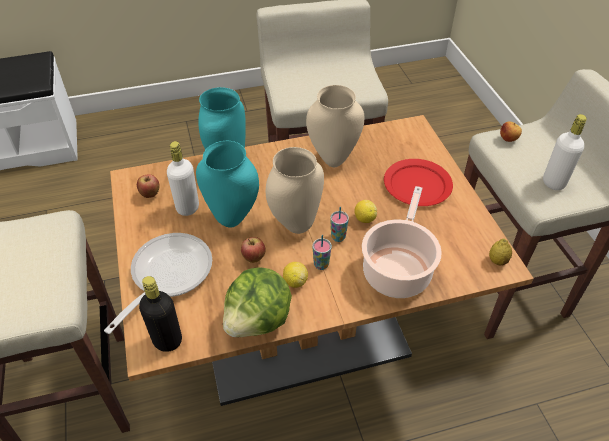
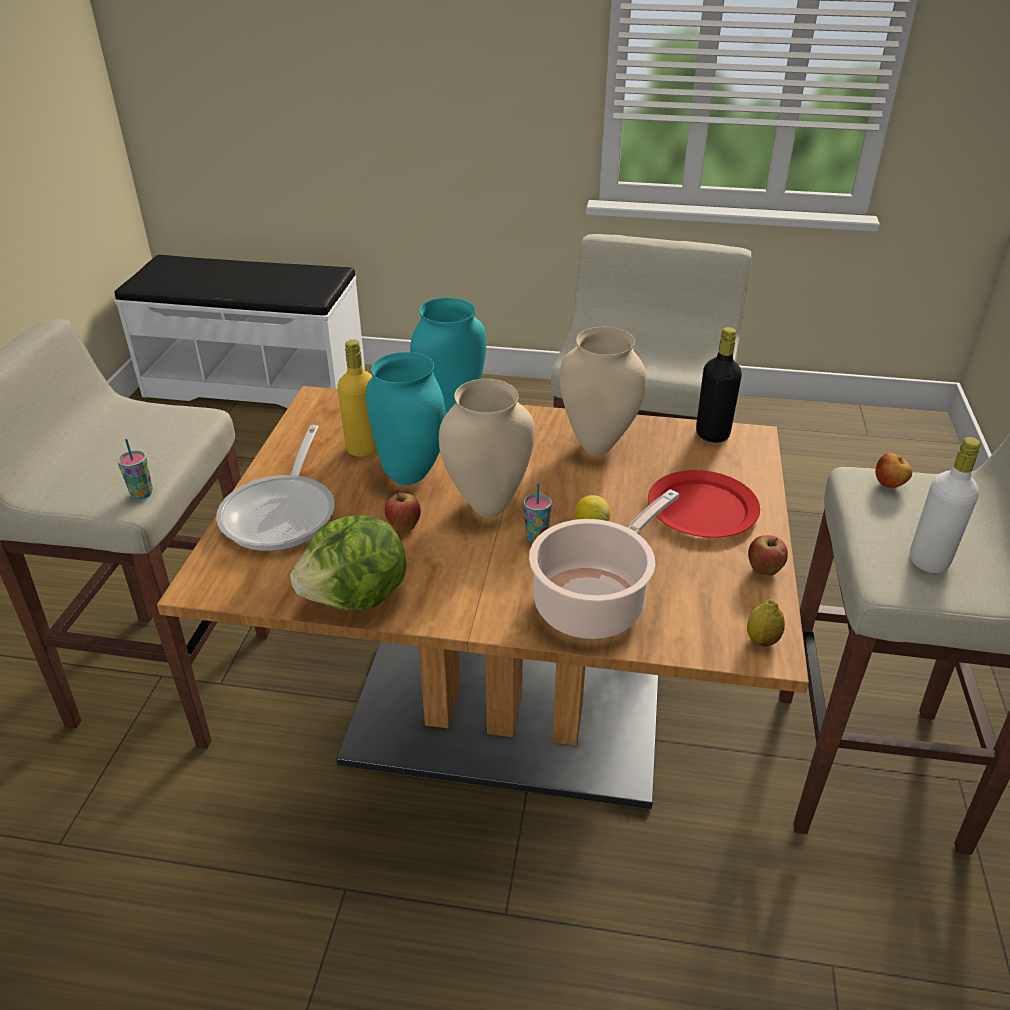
camera: 25 degrees right, 10 degrees down
frying pan [104,233,212,334] -> frying pan turned 135 degrees clockwise [216,425,335,551]
apple [137,174,160,198] -> apple moved to [748,535,788,576]
black bottle [139,276,182,352] -> black bottle moved to [696,327,742,443]
white bottle [167,141,199,216] -> yellow bottle [337,340,377,457]
lemon [283,262,308,288] -> none
cup [312,235,332,270] -> cup moved to [117,439,153,499]

